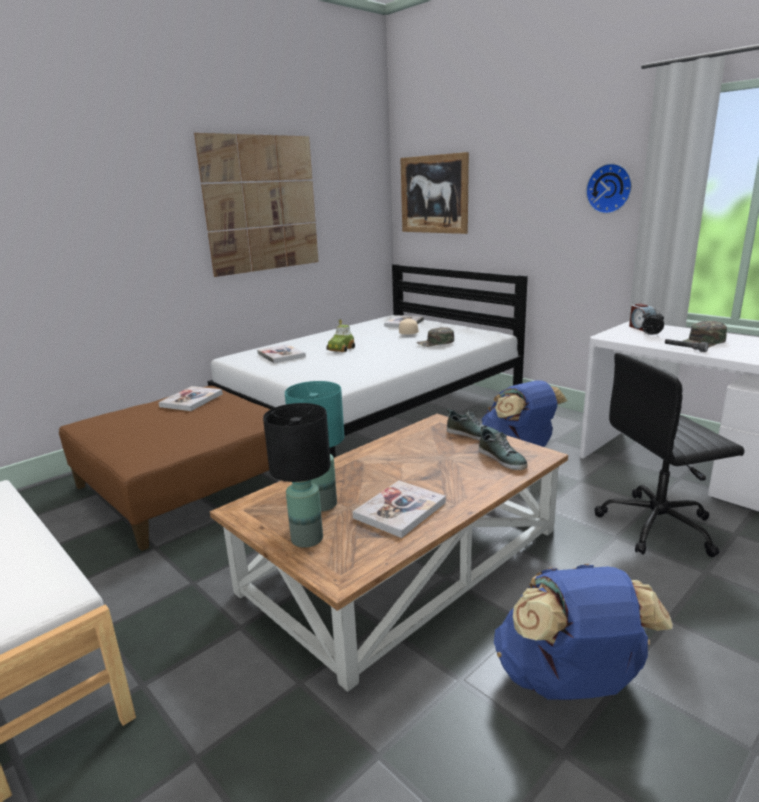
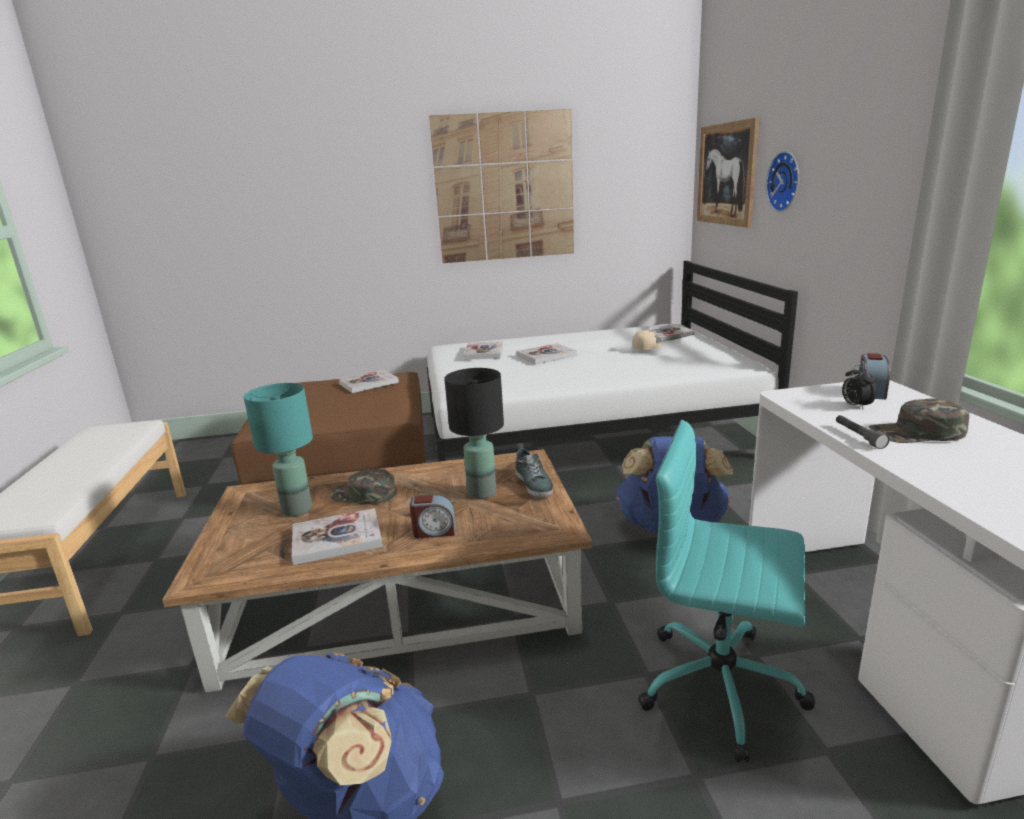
camera: 35 degrees right, 0 degrees up
black table lamp [263,403,331,548] -> black table lamp moved to [444,368,504,499]
toy car [326,319,355,352] -> book [517,343,577,364]
green cap [416,327,454,347] -> green cap moved to [330,469,397,505]
shoe [479,426,527,470] -> none
wall clock [586,163,632,214] -> wall clock moved to [766,151,799,212]
black office chair [594,353,745,557] -> turquoise office chair [638,420,815,763]
none -> alarm clock [410,494,456,538]

